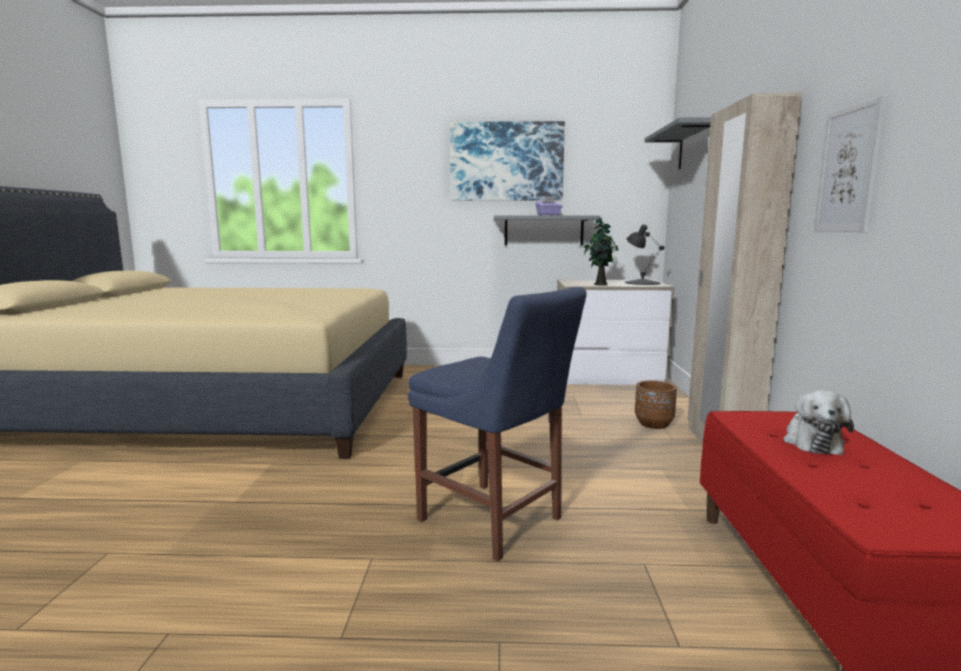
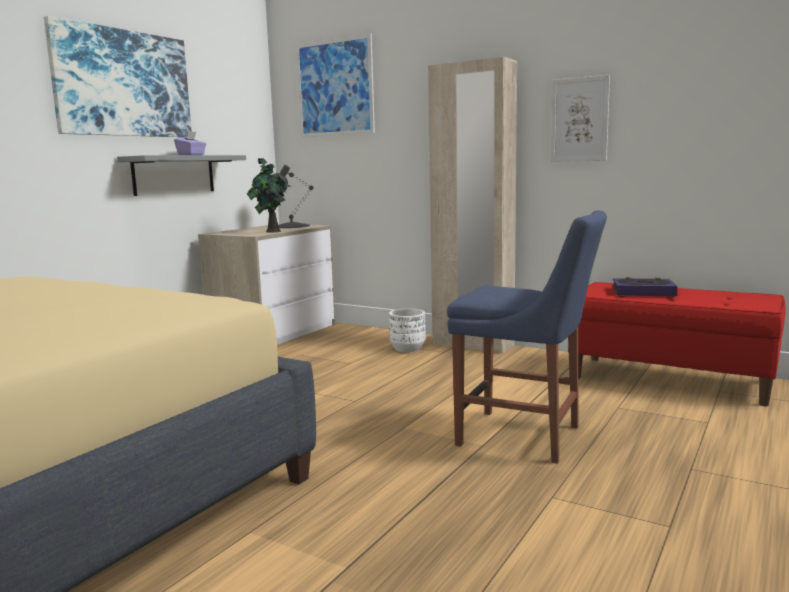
camera: 60 degrees left, 0 degrees up
blue chair [408,287,587,561] -> blue chair turned 45 degrees clockwise [447,210,607,464]
brown planter [635,380,677,429] -> white planter [389,308,426,353]
grey shelf [645,117,711,169] -> picture [296,33,375,137]
plush toy [783,390,854,455] -> book [612,277,677,297]

